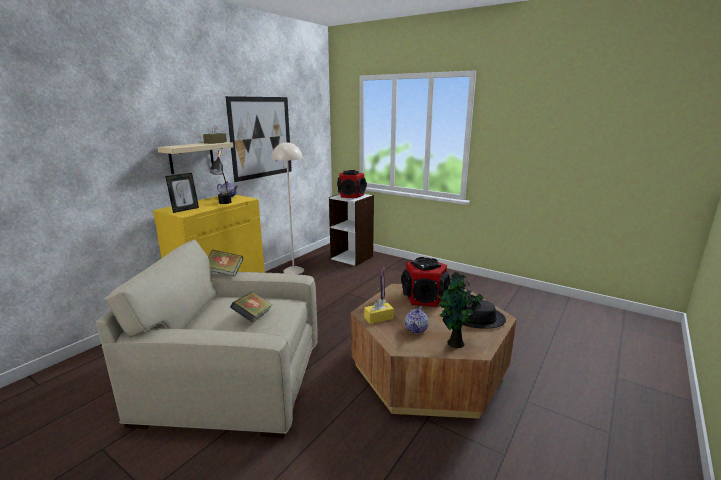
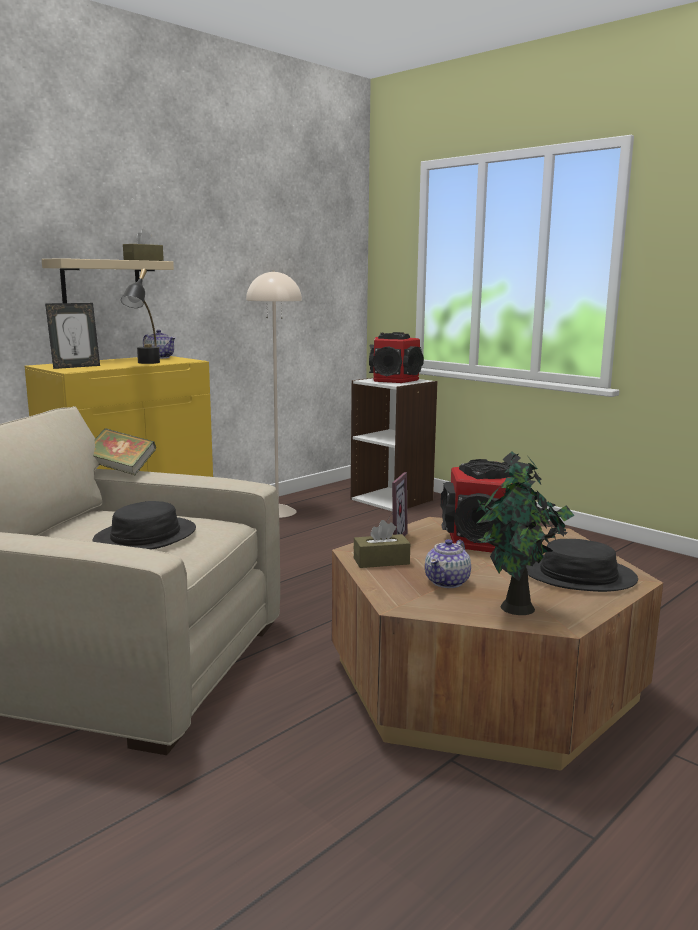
camera: 10 degrees right, 5 degrees down
picture [225,96,292,182] -> none
book [230,292,272,322] -> black hat [93,501,196,549]
yellow tissue box [364,298,394,324] -> brown tissue box [354,520,410,568]

